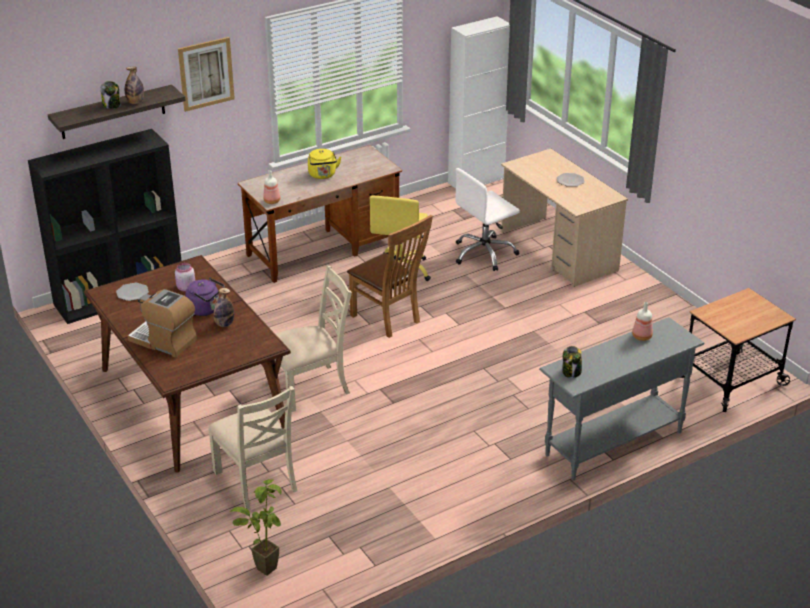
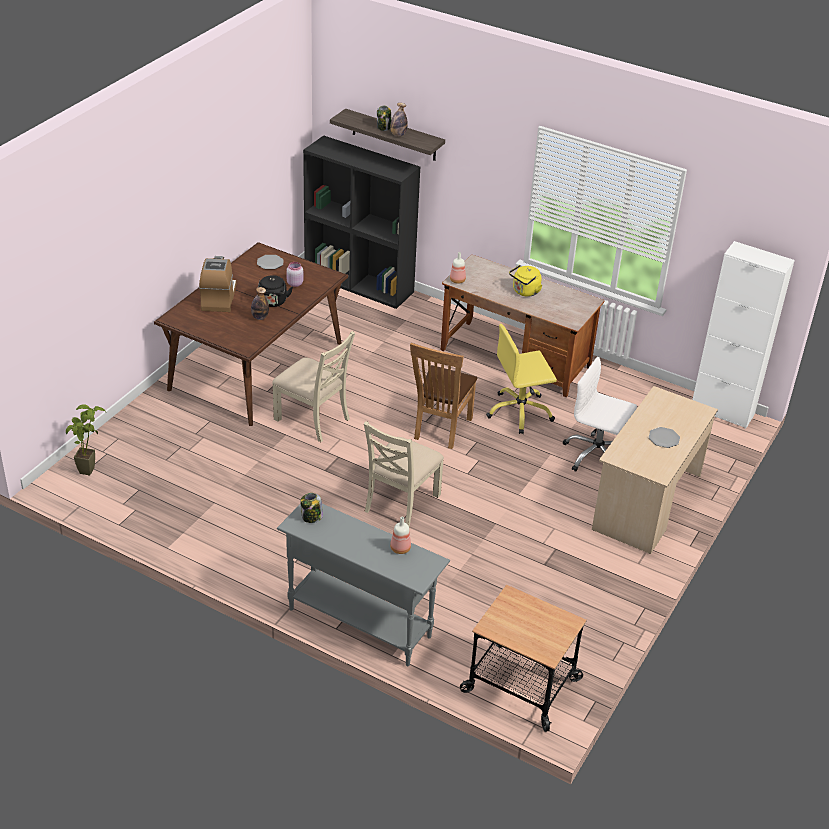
camera: 60 degrees right, 5 degrees up
picture [178,37,235,112] -> none
purple kettle [185,278,224,316] -> black kettle [258,275,293,307]
beige chair [208,386,298,511] -> beige chair moved to [364,421,444,527]

